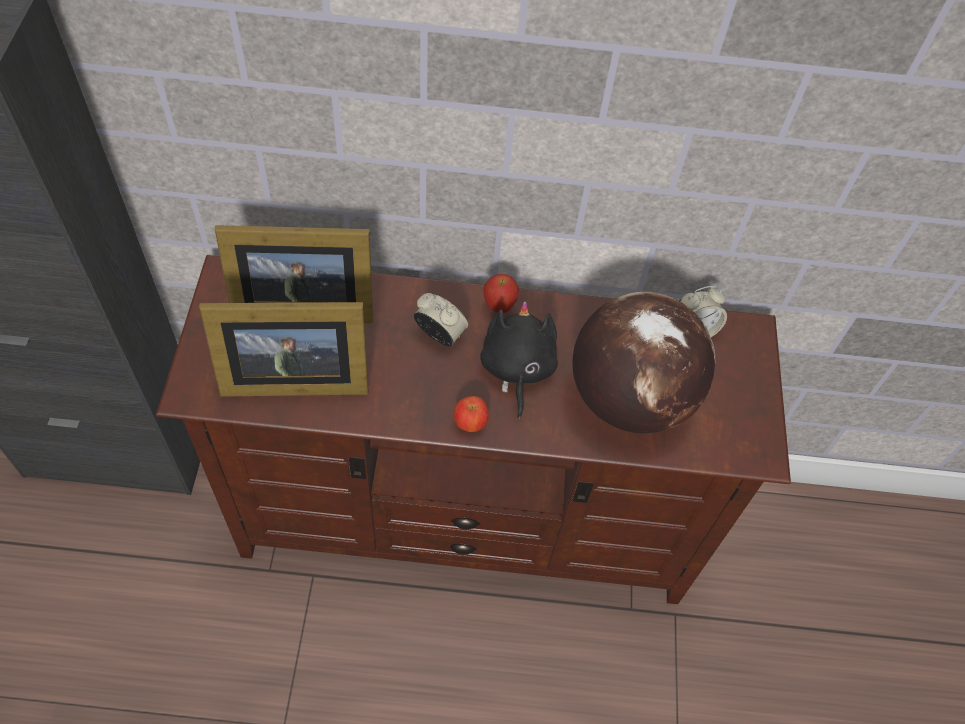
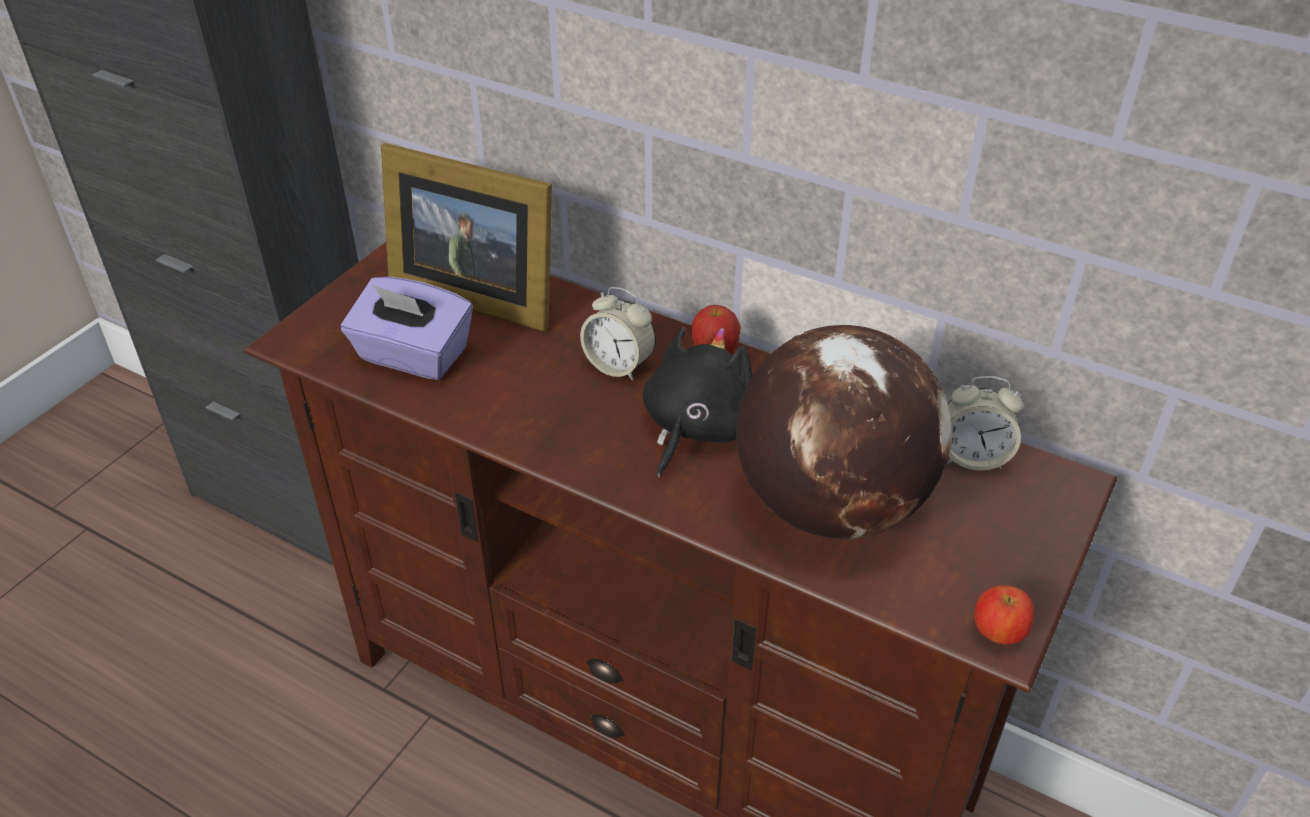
camera: 30 degrees right, 15 degrees down
picture frame [199,302,369,397] -> purple tissue box [341,276,473,380]
alarm clock [414,293,468,346] -> alarm clock turned 150 degrees clockwise [580,287,656,381]
apple [454,396,489,432] -> apple moved to [974,585,1034,645]

